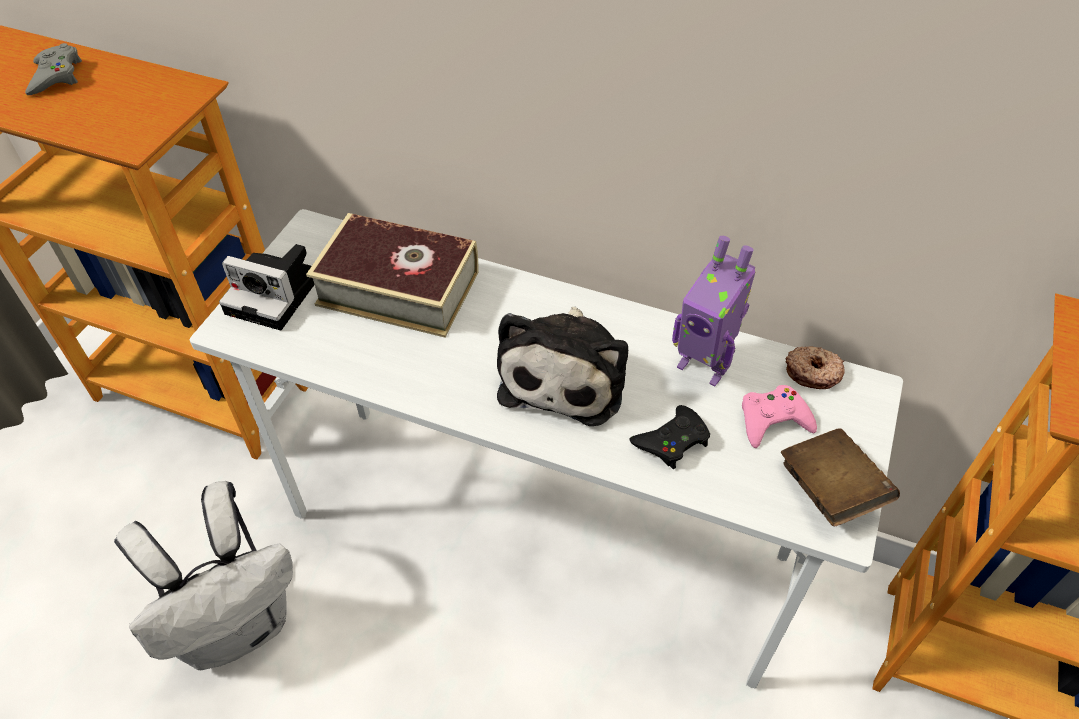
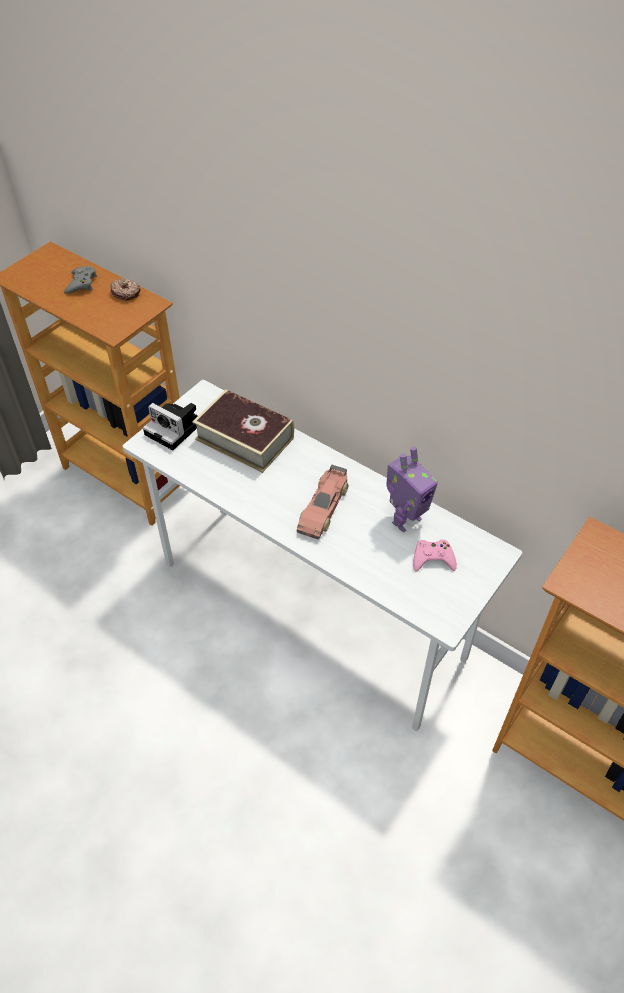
camera: 15 degrees right, 0 degrees up
white backpack [114,481,293,670] -> none
plush toy [497,307,628,426] -> toy car [297,465,348,540]
black game controller [629,405,710,469] -> none
toy robot [672,236,755,387] -> toy robot turned 90 degrees counterclockwise [386,447,438,533]
brown book [781,428,900,526] -> none
donut [786,347,844,389] -> donut moved to [110,278,140,300]

